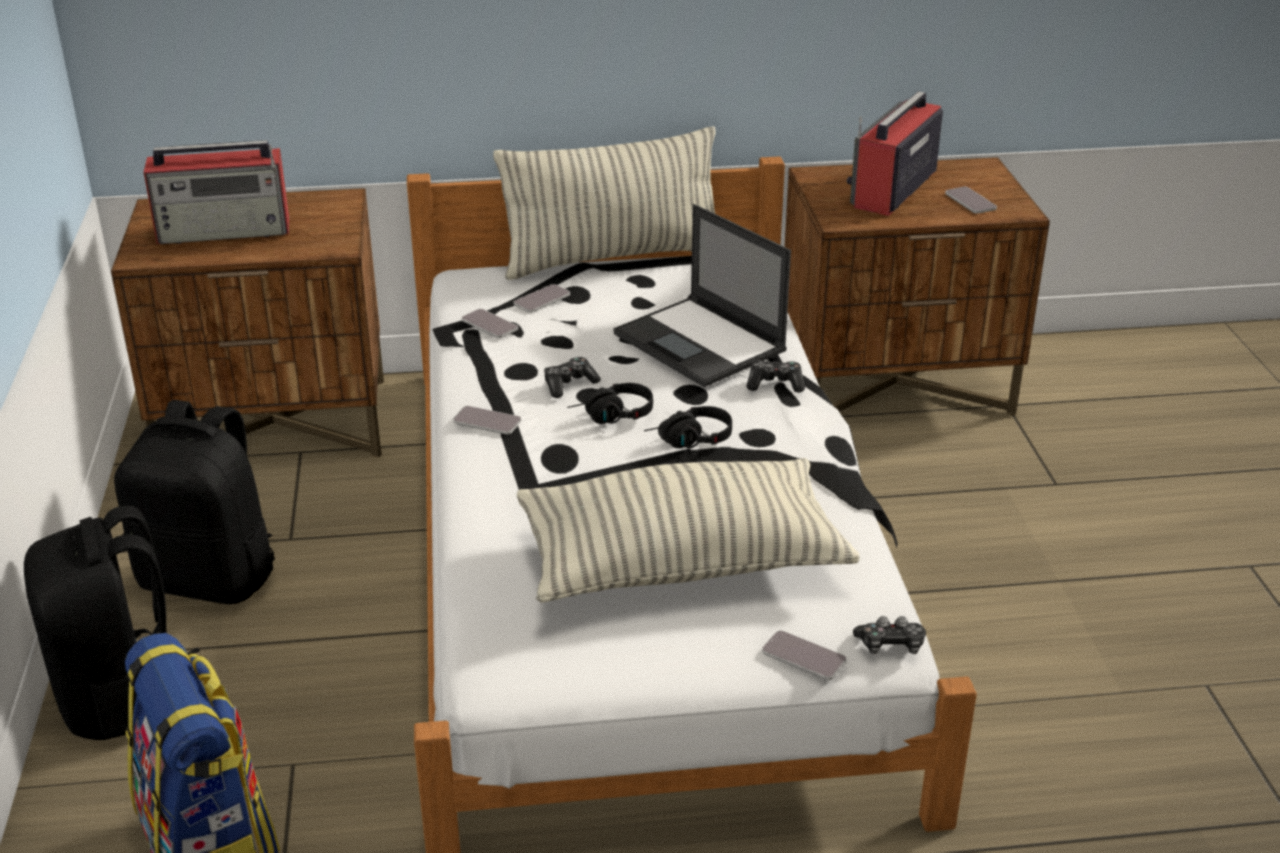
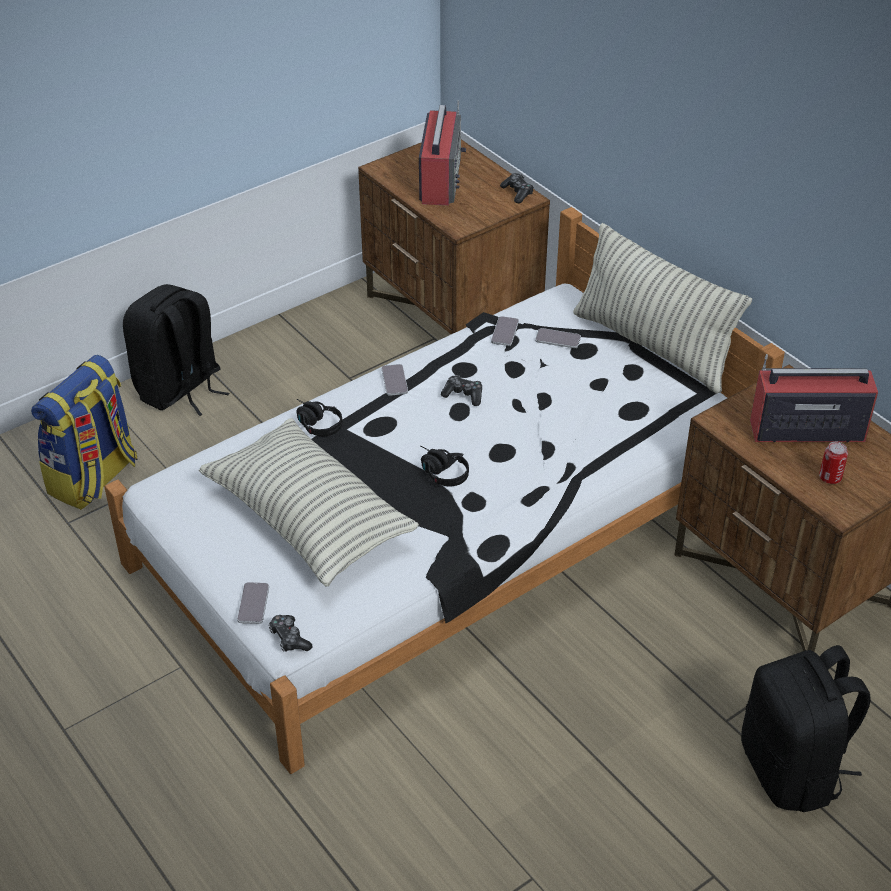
camera: 60 degrees right, 10 degrees up
black backpack [114,400,275,604] -> black backpack moved to [741,645,871,812]
radio [144,140,289,244] -> radio turned 135 degrees counterclockwise [419,100,466,206]
black headphones [567,383,653,424] -> black headphones moved to [296,399,342,436]
laptop [613,204,791,387] -> none
game controller [747,360,805,392] -> game controller moved to [500,173,534,203]
phone [945,187,997,214] -> can [819,442,848,484]

